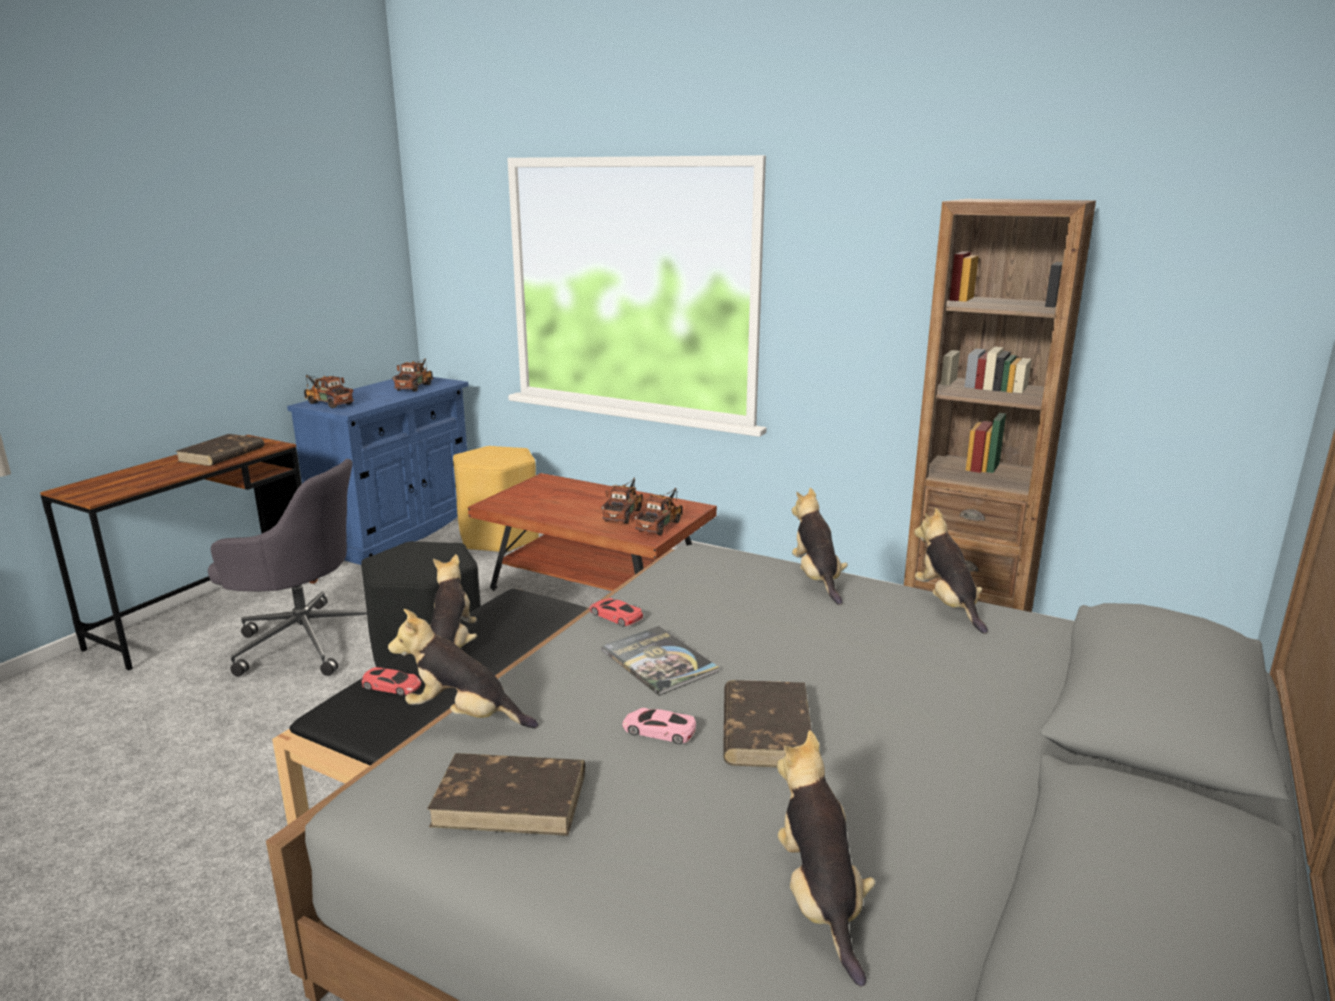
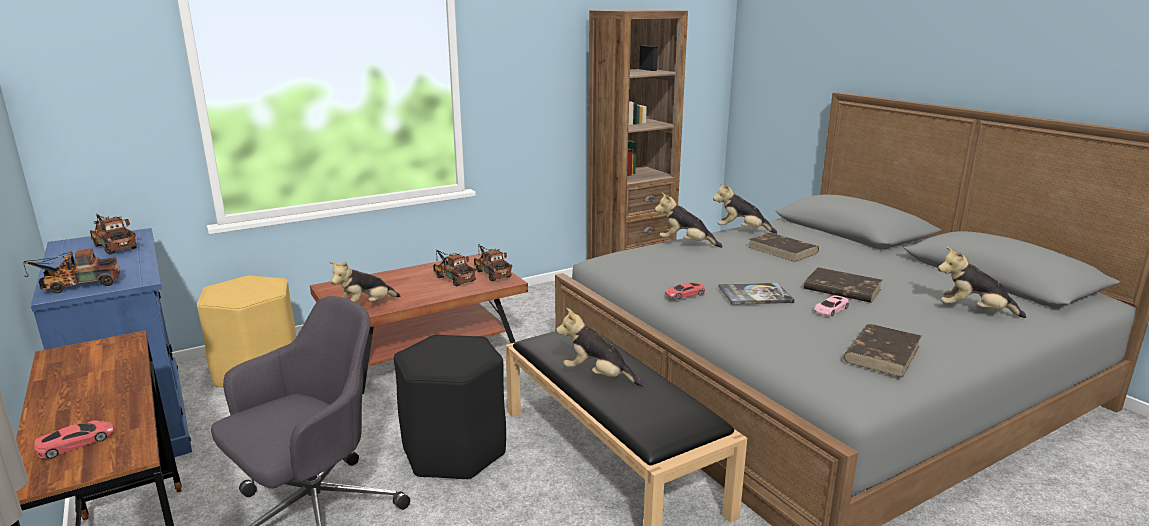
camera: 60 degrees left, 0 degrees up
brown book [175,434,264,466] -> brown book moved to [748,232,819,262]
red toy car [362,667,421,696] -> red toy car moved to [34,420,114,459]
plush toy [388,609,538,728] -> plush toy moved to [329,261,401,302]

